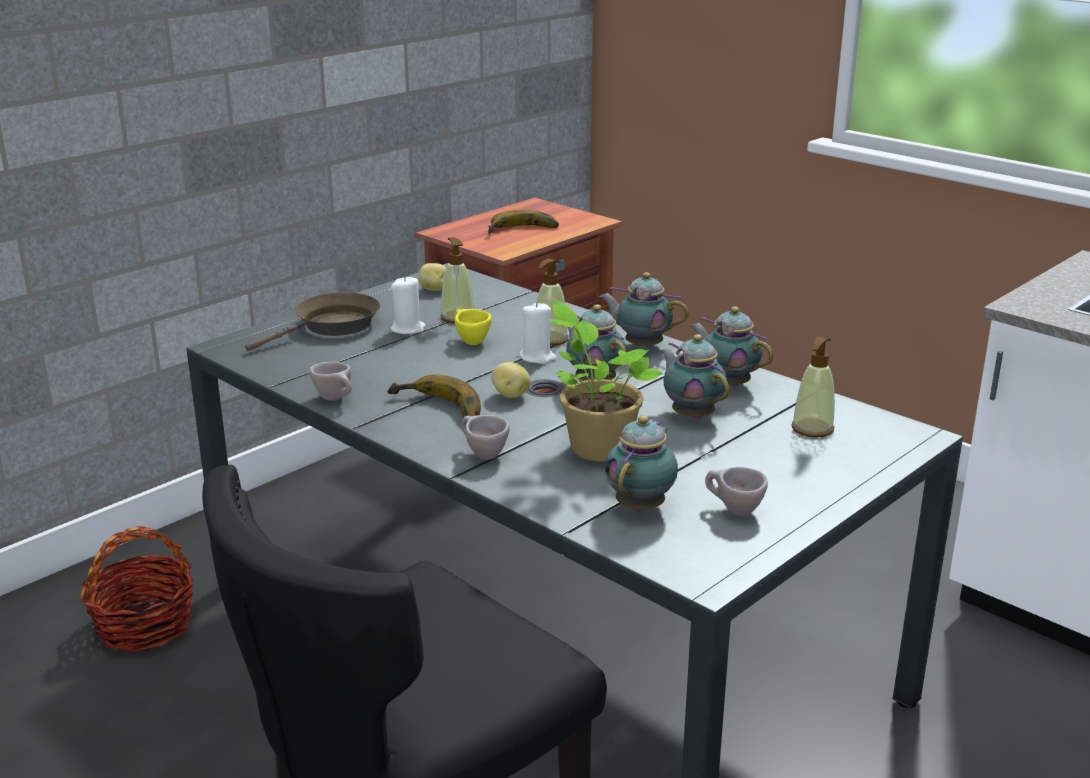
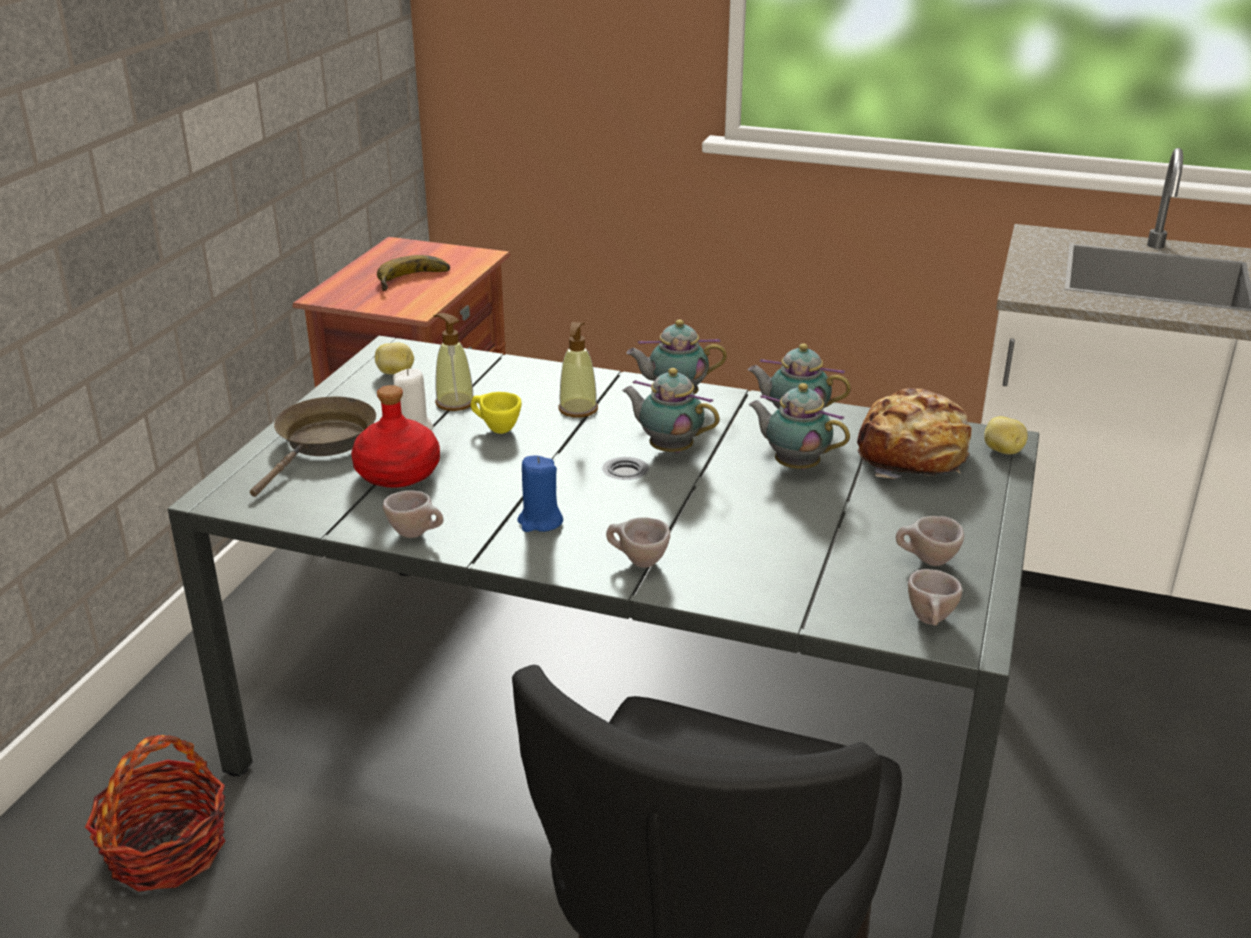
camera: 25 degrees left, 5 degrees up
banana [387,374,481,418] -> blue candle [517,455,563,532]
potato [491,362,530,398] -> potato moved to [984,416,1028,454]
white candle [519,302,557,364] -> none
potted plant [549,300,663,462] -> none
teapot [605,415,678,511] -> none
soap dispenser [791,336,835,438] -> bread [857,389,971,479]
none -> red bottle [351,385,440,488]
none -> beige cup [908,569,962,626]

